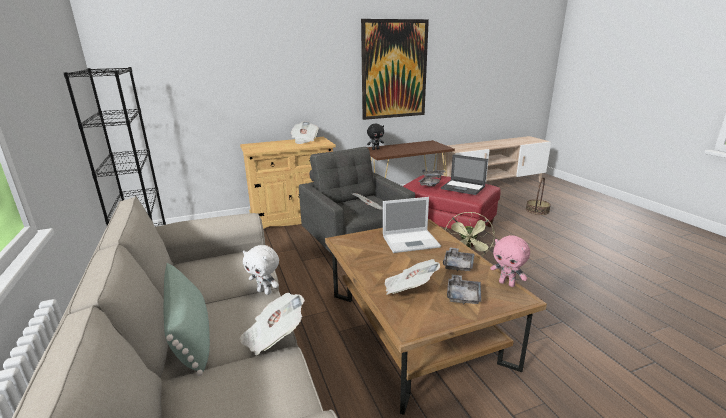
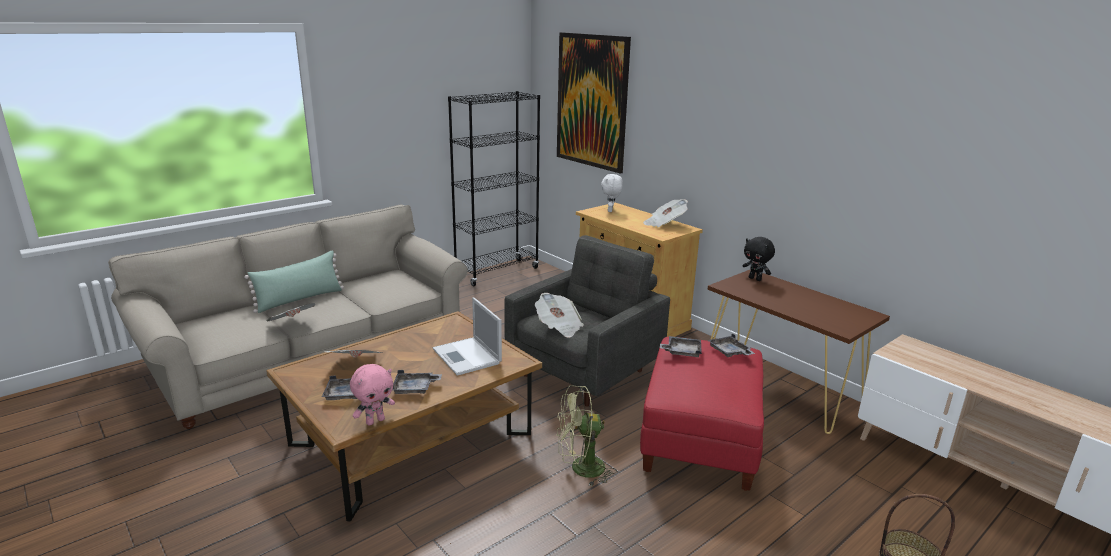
camera: 70 degrees right, 0 degrees up
white plush toy [243,245,279,295] -> white plush toy moved to [601,174,623,212]
picture [361,19,429,120] -> picture moved to [557,32,631,174]
laptop [441,154,488,195] -> none
pink plush toy [490,235,530,287] -> pink plush toy turned 150 degrees counterclockwise [350,364,395,426]

